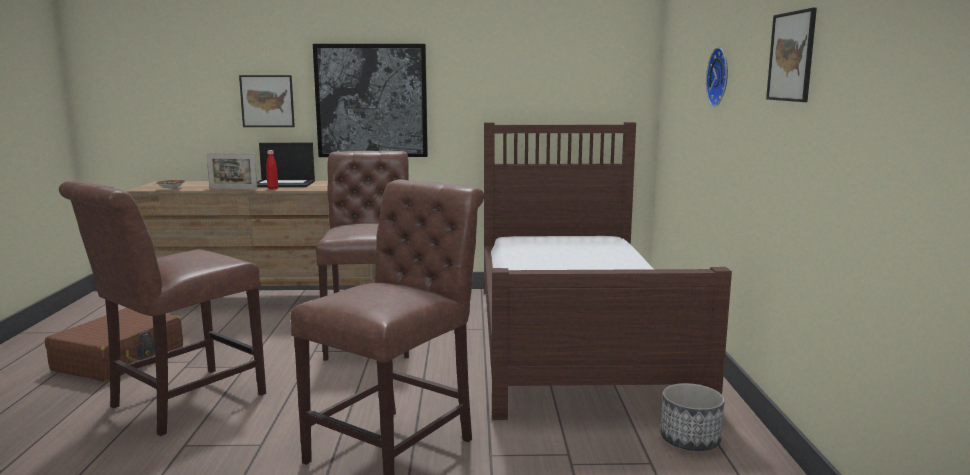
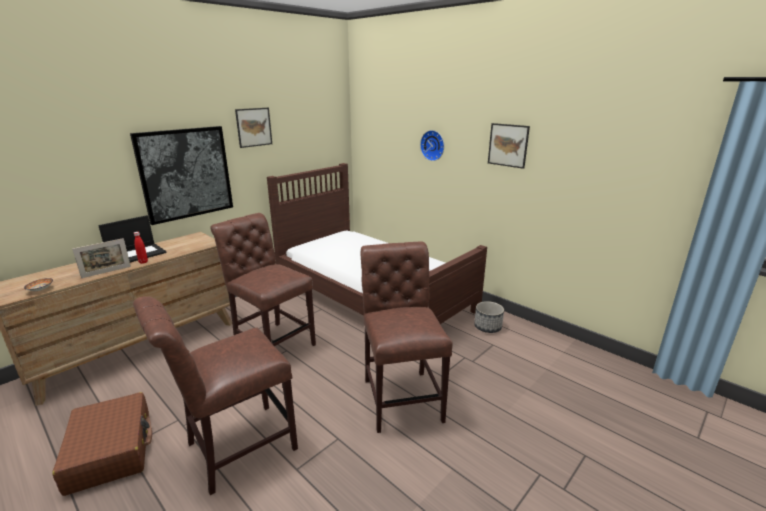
camera: 45 degrees left, 10 degrees up
brown chair [59,181,266,436] -> brown chair turned 60 degrees clockwise [133,296,298,495]
picture [239,75,295,127] -> picture moved to [235,108,272,148]

